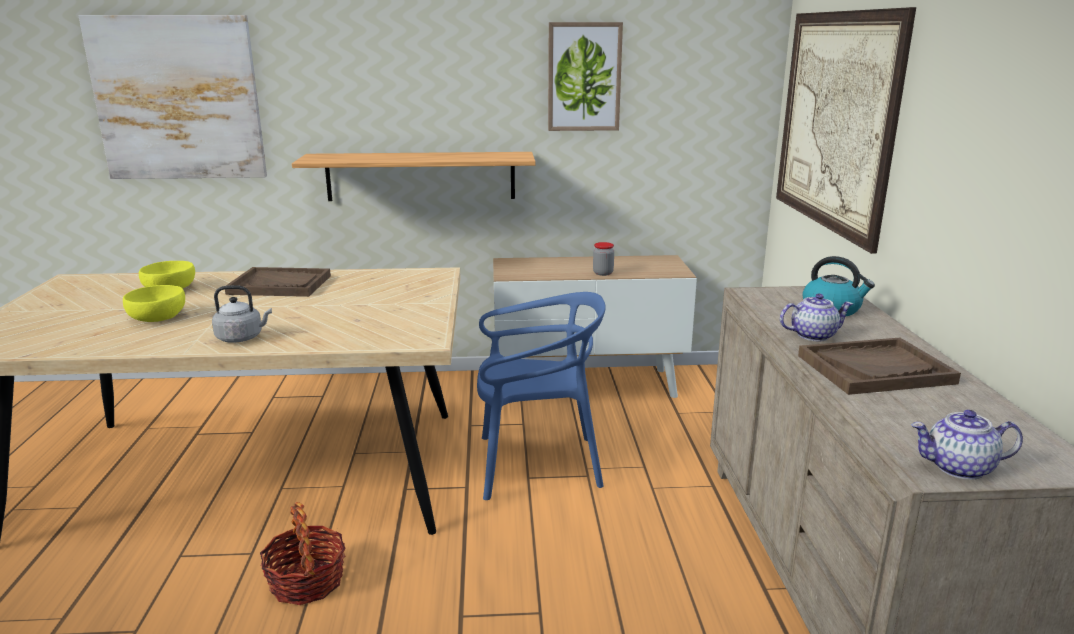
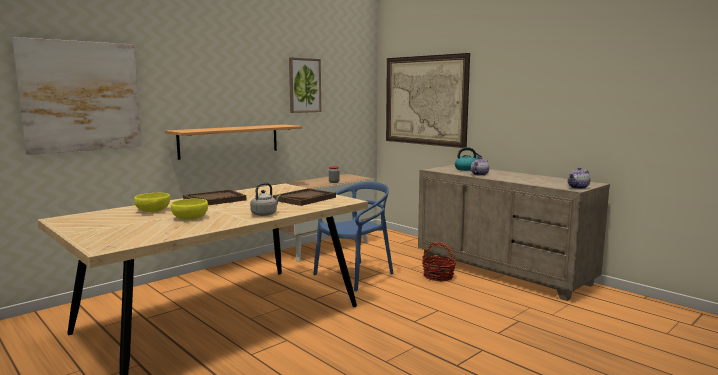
camera: 40 degrees left, 10 degrees down
basket [260,502,346,605] -> basket moved to [422,242,456,281]
brown tray [798,338,961,395] -> brown tray moved to [273,188,336,206]

